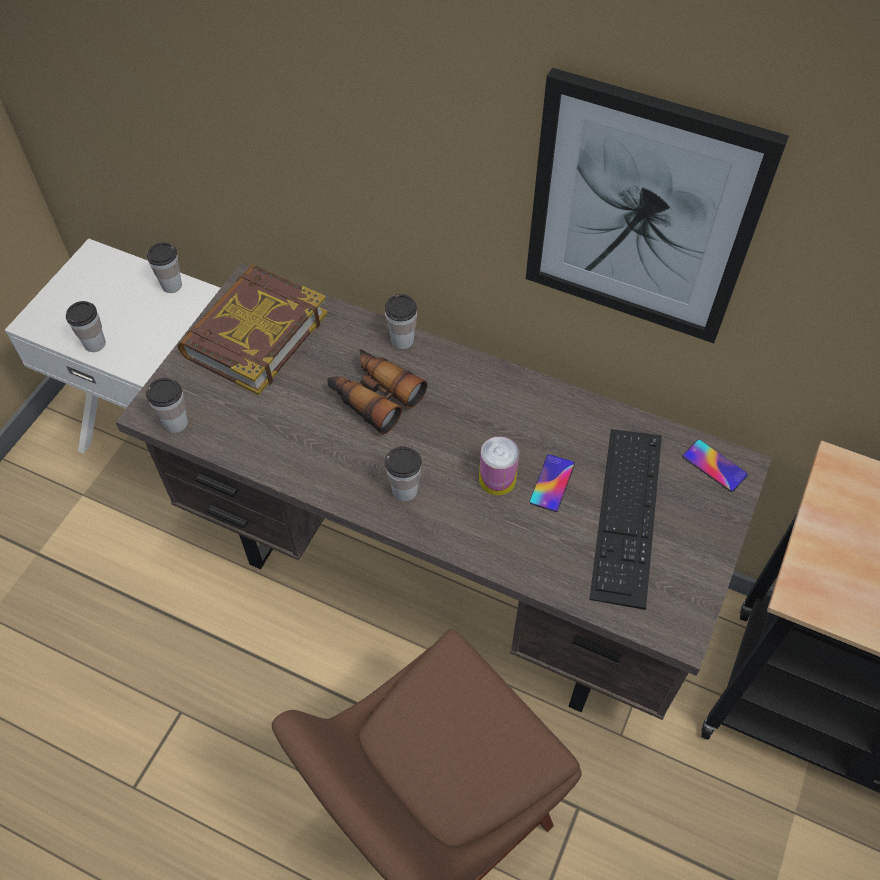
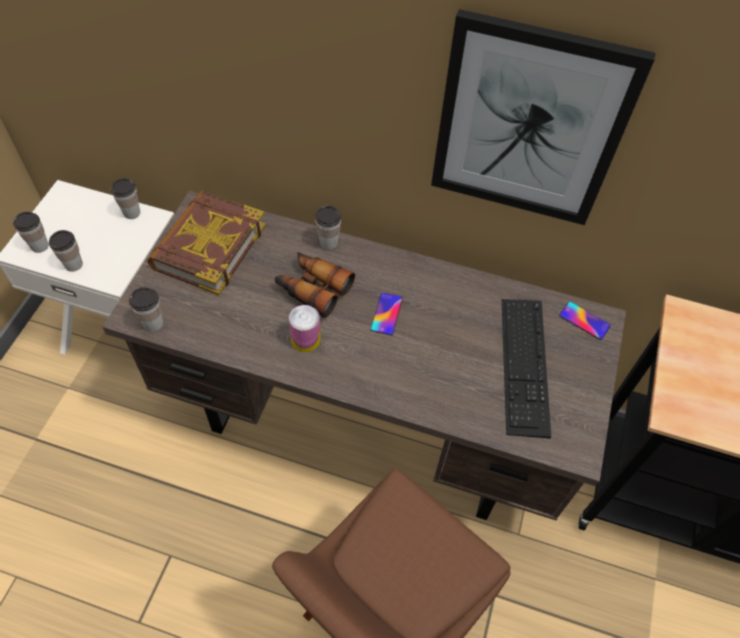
camera: 10 degrees left, 0 degrees up
cup [385,446,422,501] -> cup moved to [13,211,49,253]
can [479,437,519,496] -> can moved to [289,305,321,352]
phone [530,454,575,512] -> phone moved to [371,293,403,335]

